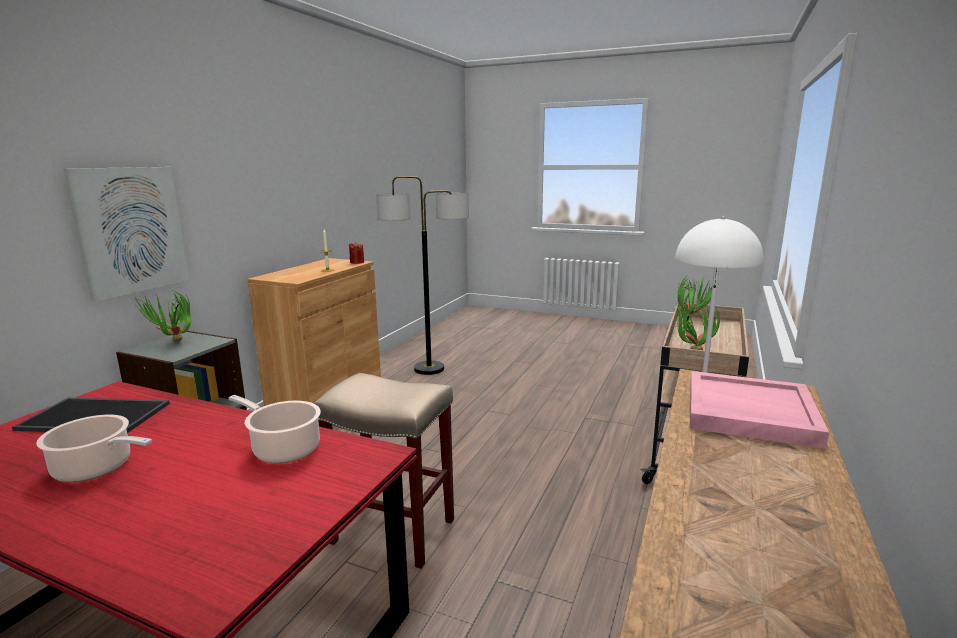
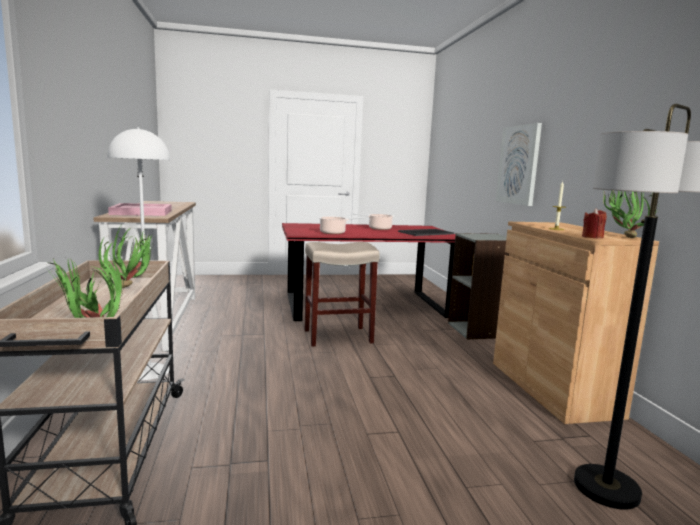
camera: 145 degrees right, 5 degrees down
potted plant [135,289,191,342] -> potted plant moved to [603,190,658,238]

